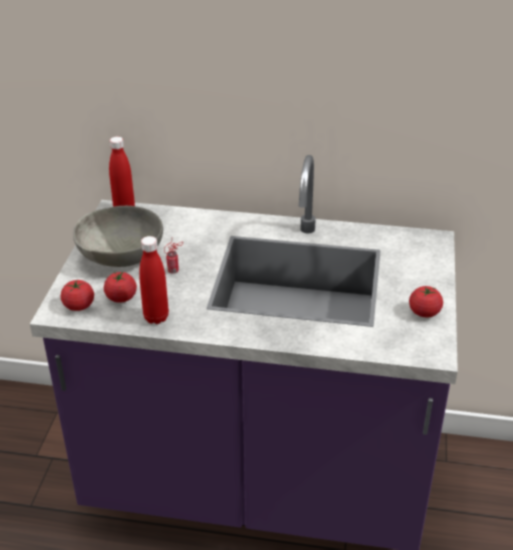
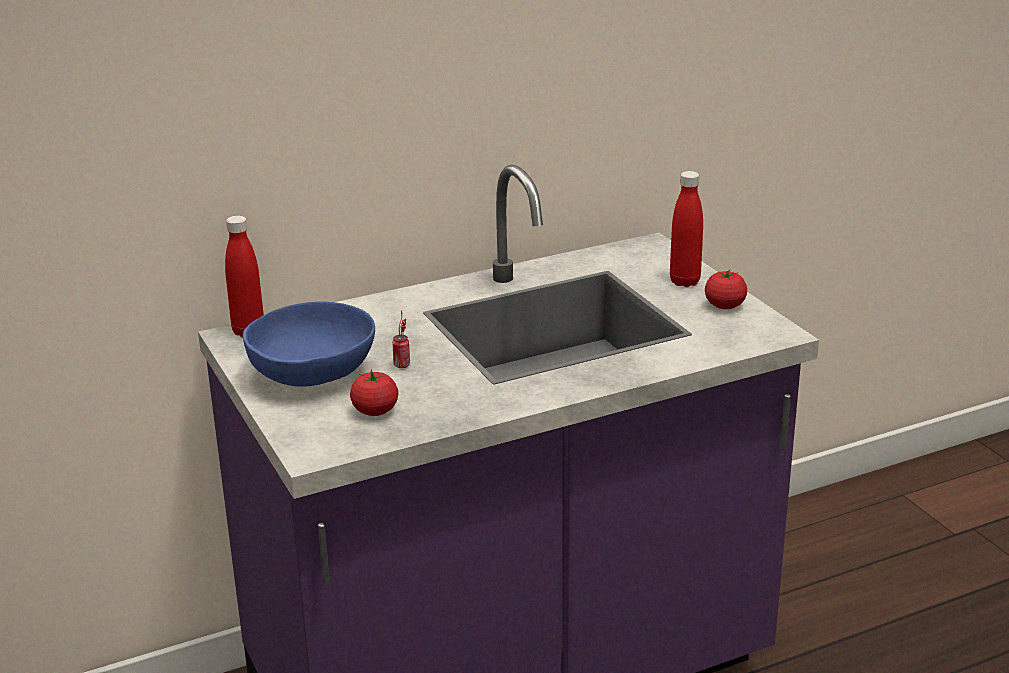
camera: 35 degrees left, 10 degrees down
tomato [61,280,94,311] -> none
grey bowl [73,206,163,267] -> blue bowl [243,301,375,387]
red bottle [139,236,169,324] -> red bottle moved to [670,171,703,287]

